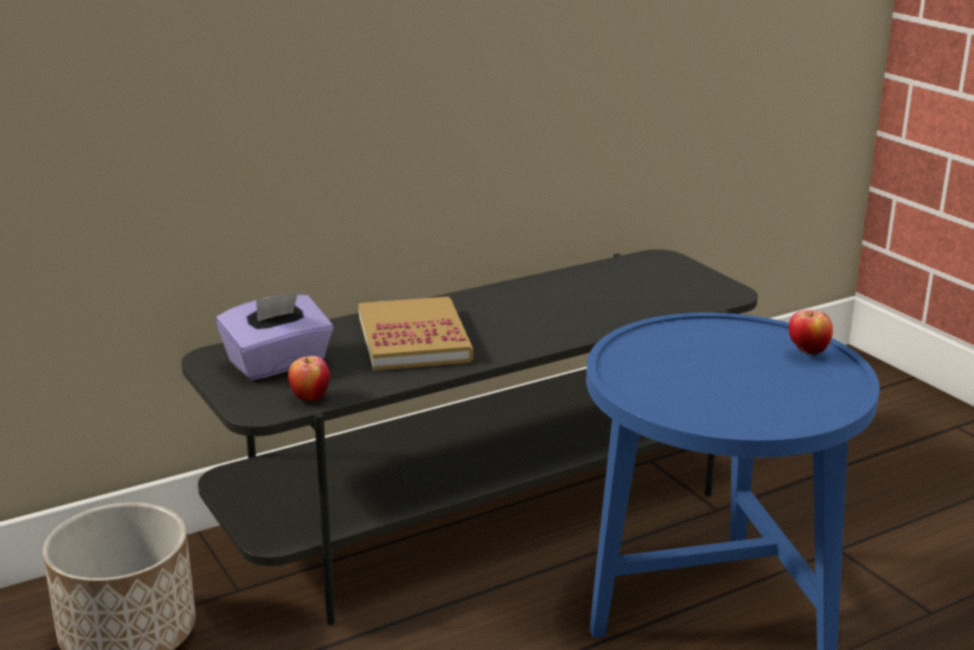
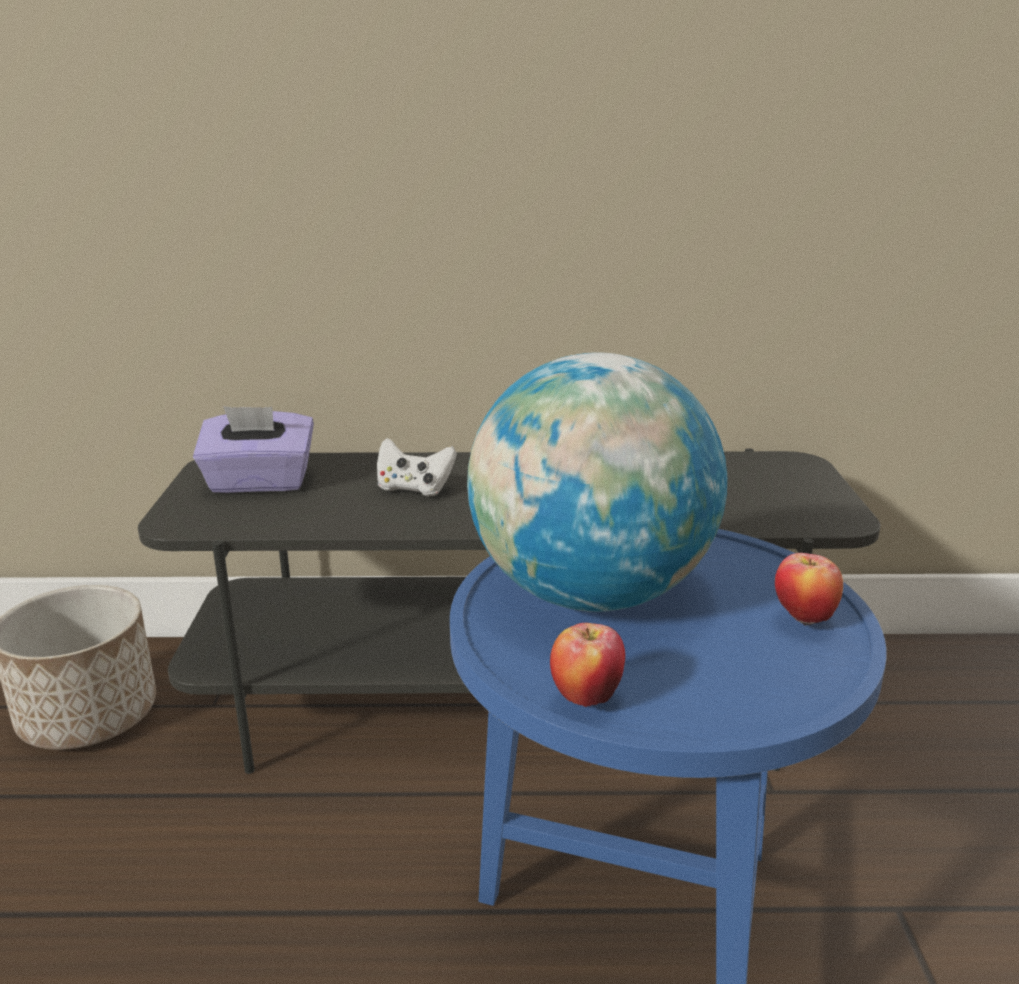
camera: 30 degrees right, 0 degrees up
apple [288,356,330,401] -> apple moved to [550,623,625,707]
book [358,296,473,371] -> white game controller [377,438,457,496]
none -> globe [467,352,727,612]

